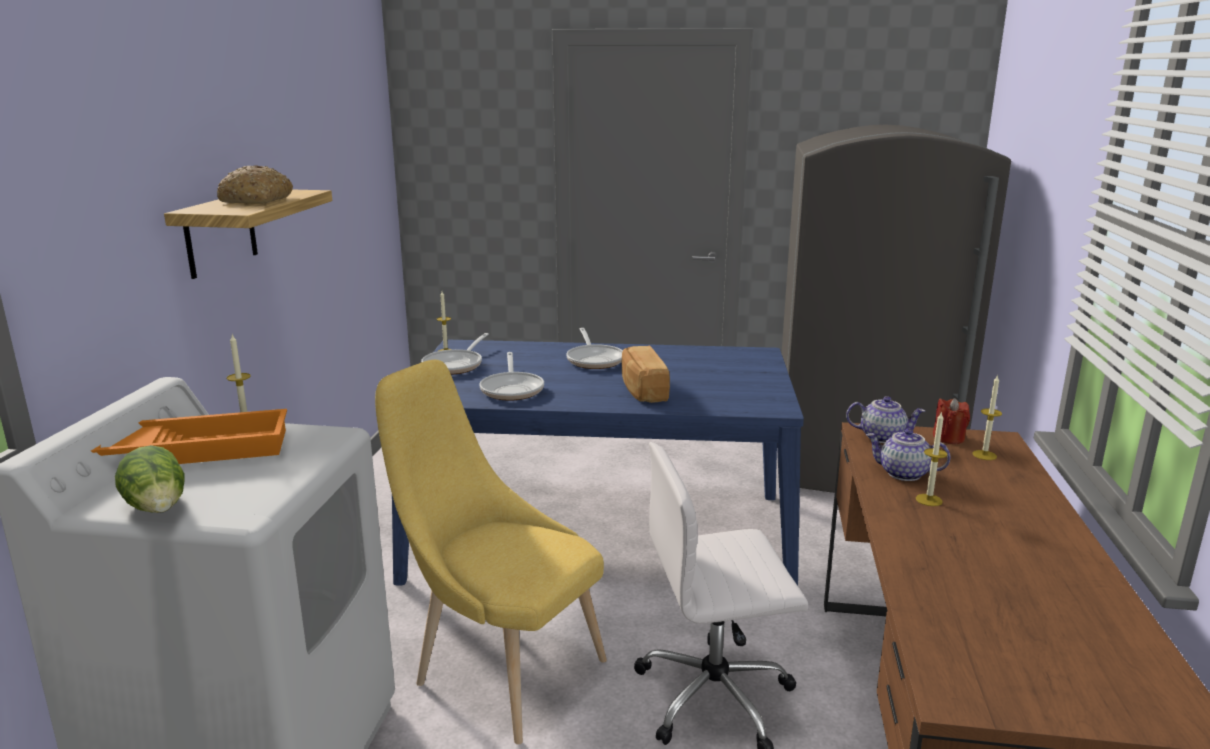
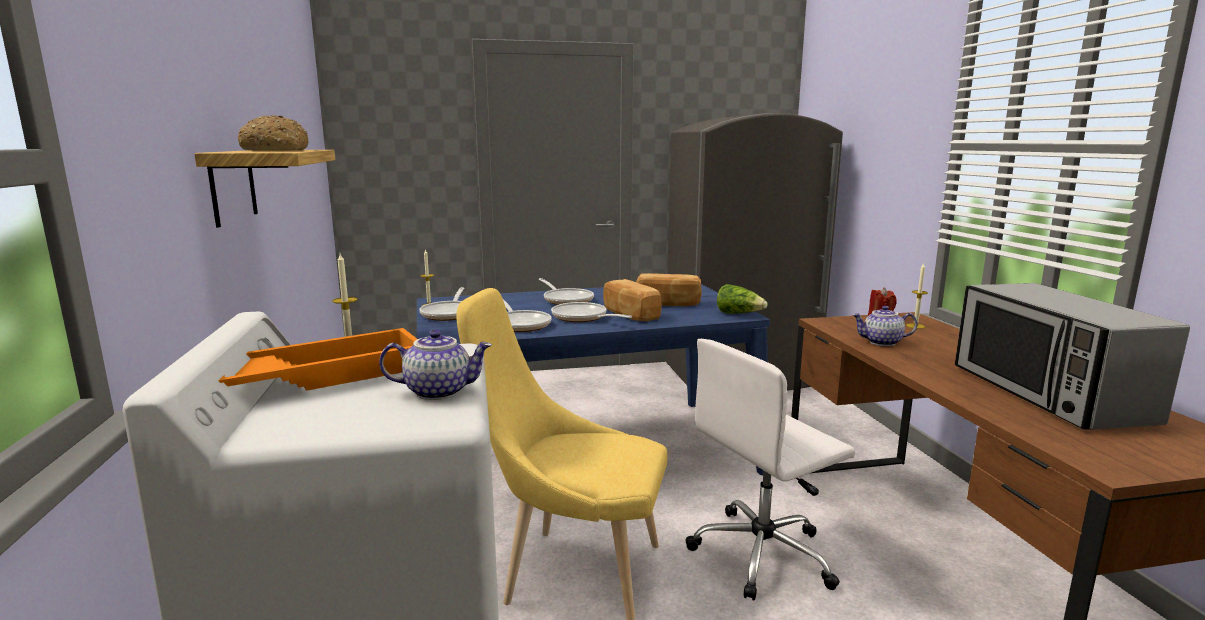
camera: 20 degrees left, 5 degrees down
lettuce [115,445,185,513] -> lettuce moved to [717,284,768,314]
teapot [846,396,925,443] -> teapot moved to [379,329,492,400]
candle [916,411,947,506] -> none
none -> frying pan [551,302,632,322]
none -> bread [636,273,702,306]
none -> microwave [955,283,1190,430]

